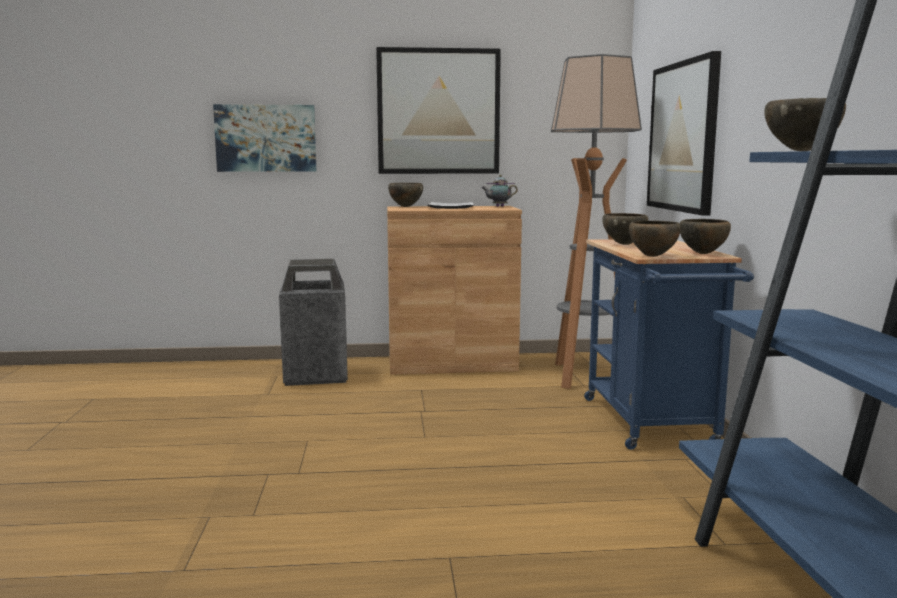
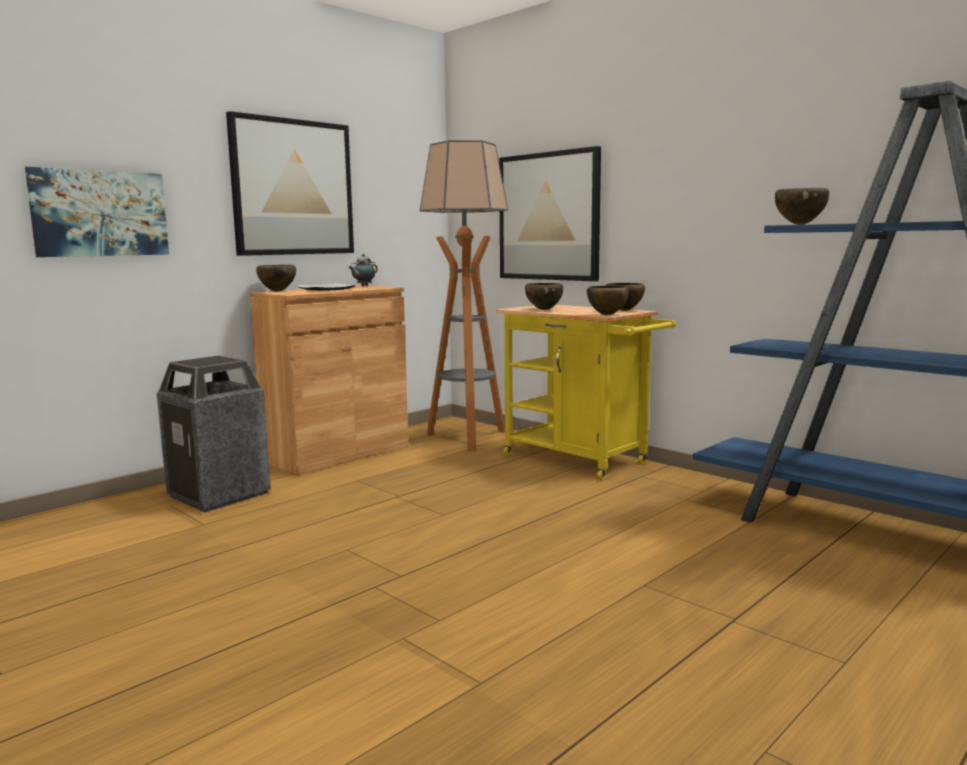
camera: 40 degrees left, 0 degrees up
blue cart [584,239,754,450] -> yellow cart [496,305,676,480]

